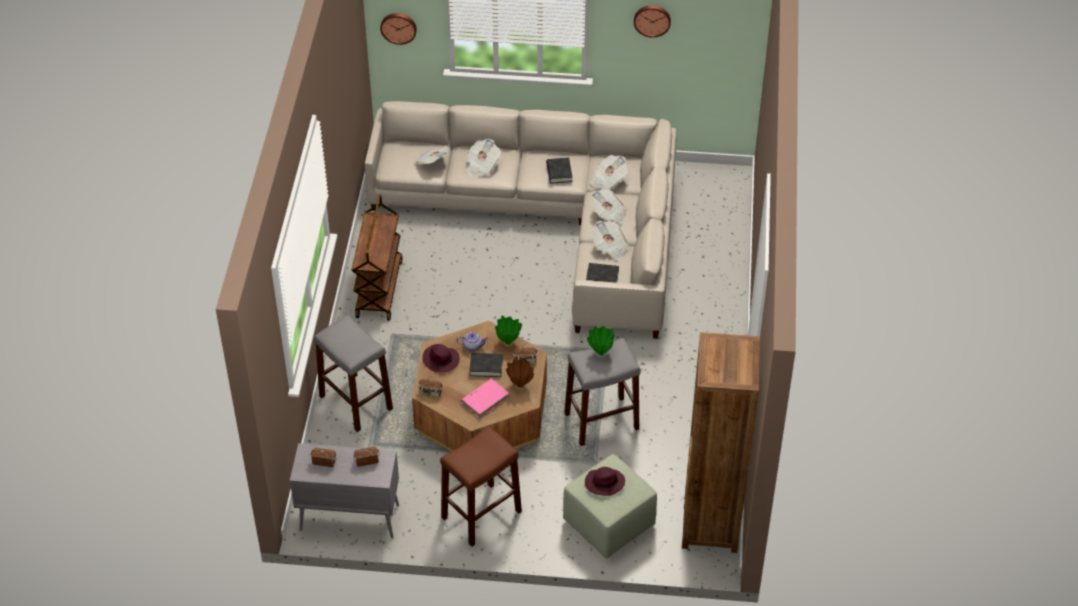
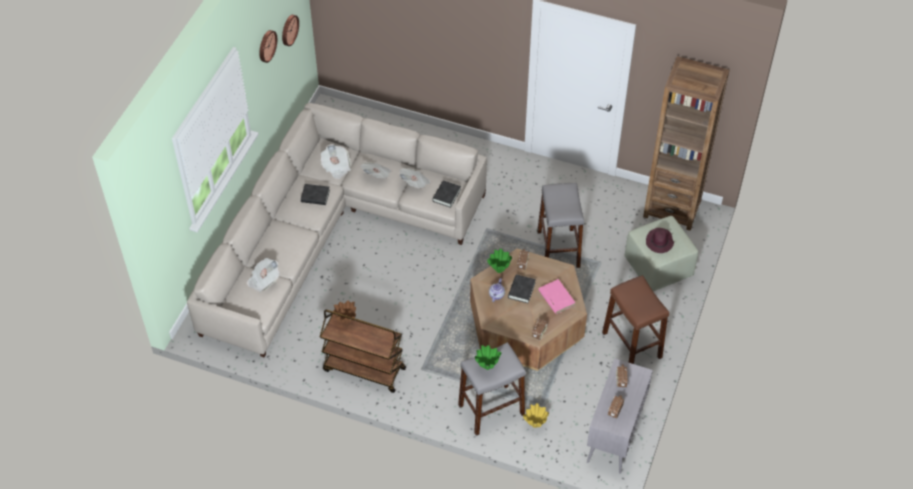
camera: 75 degrees left, 5 degrees up
wall clock [380,13,417,45] -> wall clock moved to [282,15,299,46]
purple hat [422,344,460,372] -> none
newspaper [466,139,501,176] -> none
brown vase [506,358,534,388] -> brown vase moved to [333,301,356,324]
green vase [587,326,615,356] -> green vase moved to [475,345,501,370]
none -> yellow vase [523,403,549,428]

